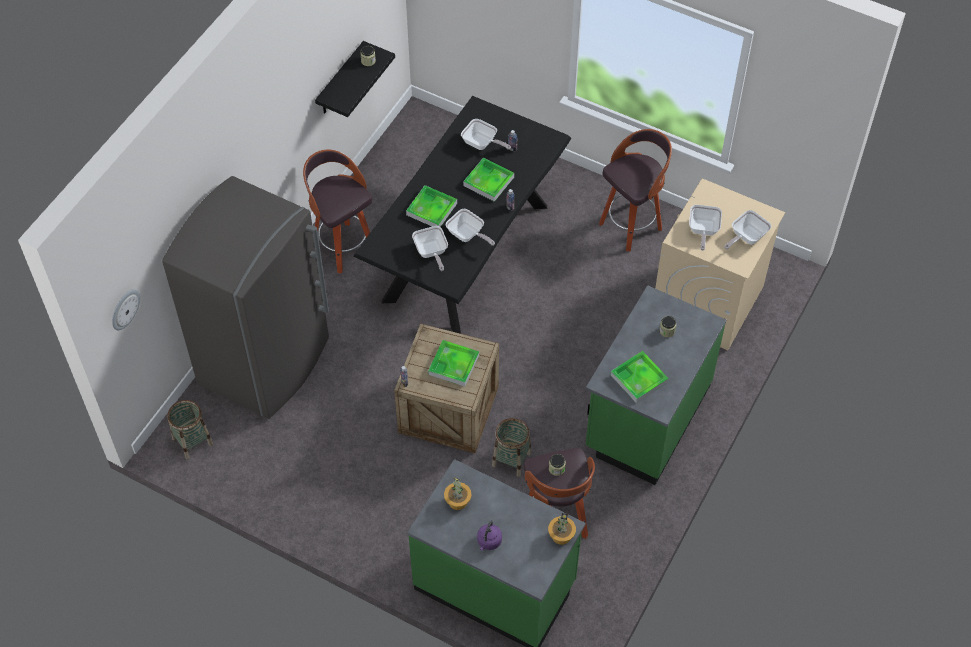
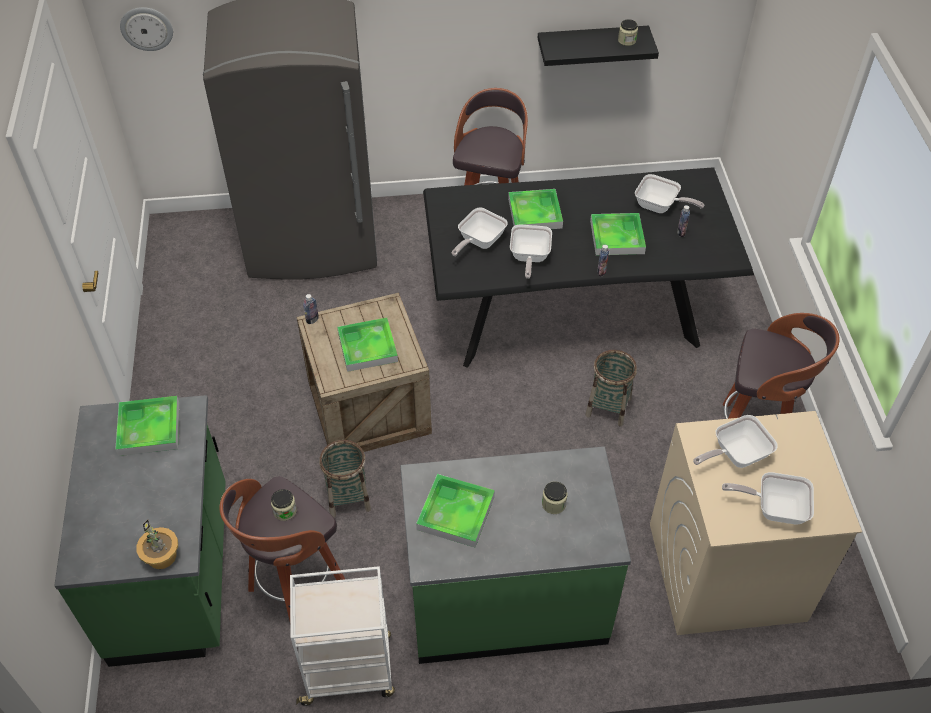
camera: 55 degrees right, 5 degrees down
basket [167,400,213,459] -> basket moved to [586,350,637,426]
potted plant [444,478,472,510] -> tray [115,396,179,456]
frying pan [461,119,511,150] -> frying pan turned 60 degrees counterclockwise [635,174,704,213]
purple kettle [477,521,502,550] -> none
none -> white cart [290,566,395,706]

